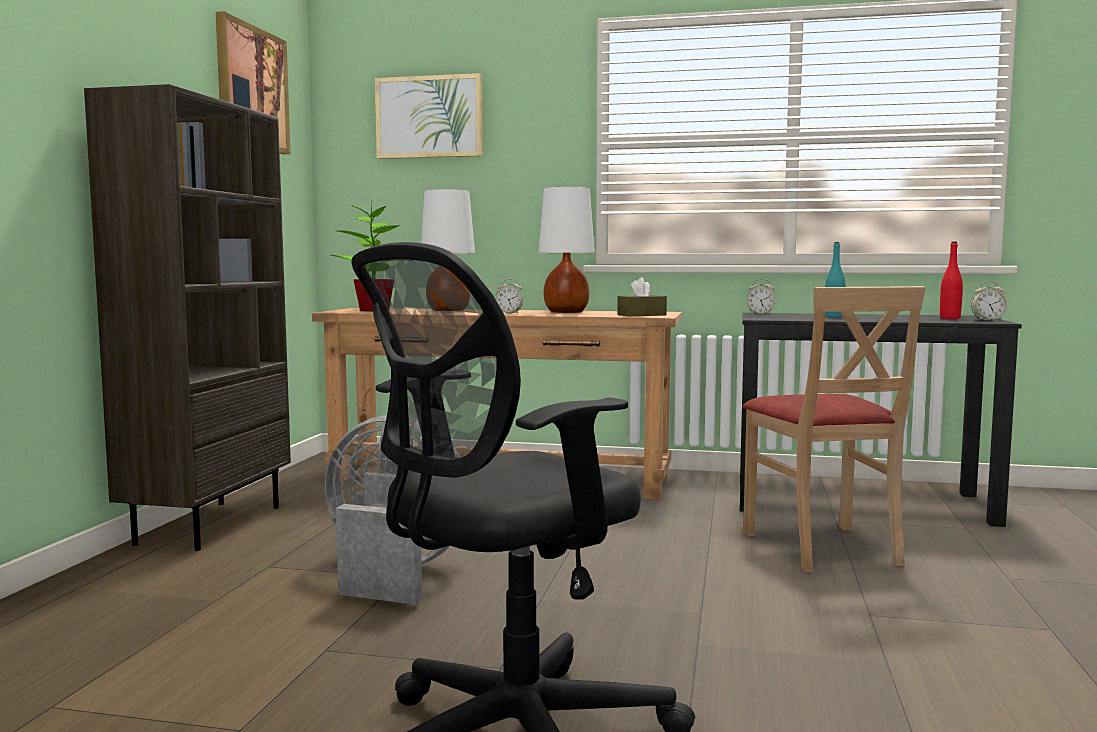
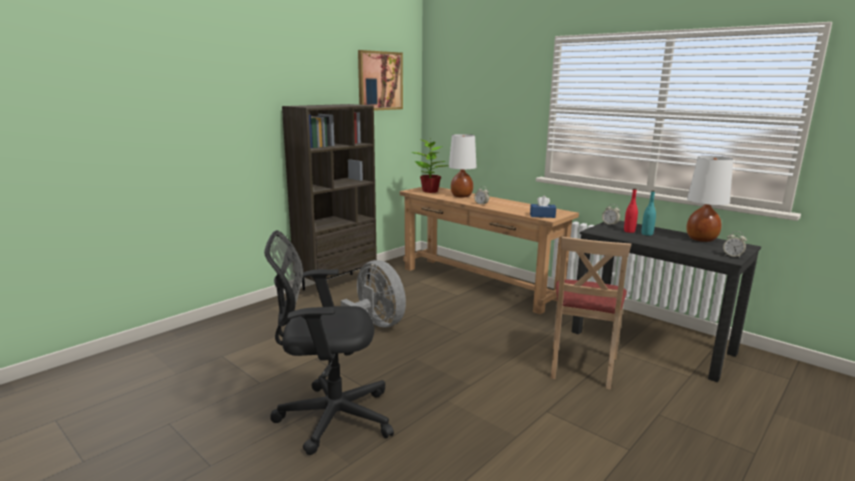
camera: 30 degrees right, 10 degrees up
picture [375,73,483,159] -> none
white table lamp [539,187,595,313] -> white table lamp moved to [686,156,733,242]
brown tissue box [617,277,667,316] -> blue tissue box [530,196,556,218]
red bottle [940,242,963,319] -> red bottle moved to [624,188,638,233]

